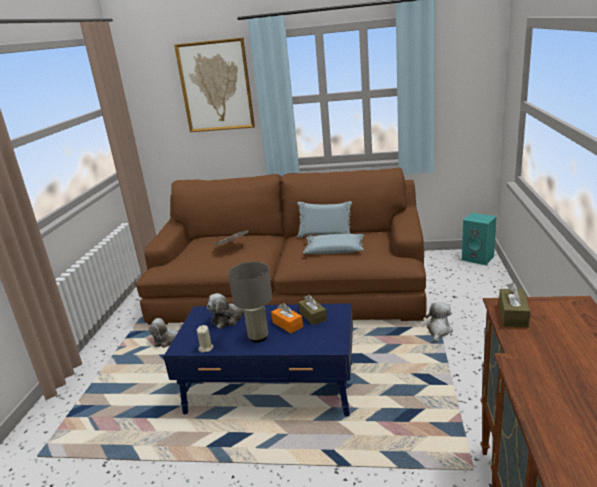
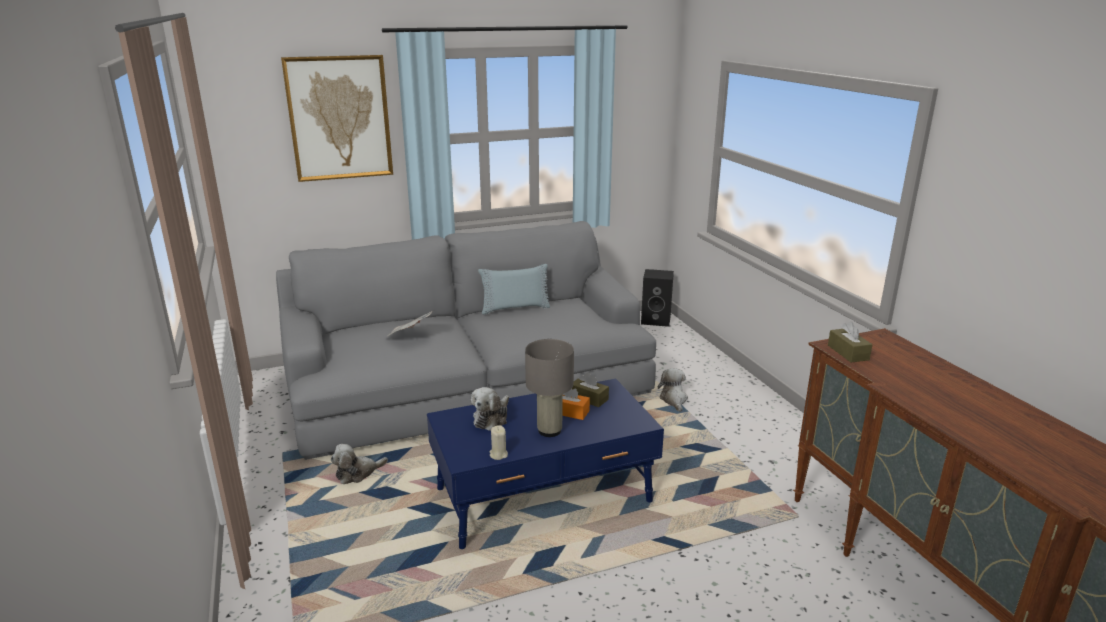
camera: 30 degrees left, 0 degrees up
brown sofa [136,168,427,325] -> grey sofa [276,221,656,460]
blue pillow [303,234,364,254] -> none
turquoise speaker [462,213,497,265] -> black speaker [641,269,674,327]

